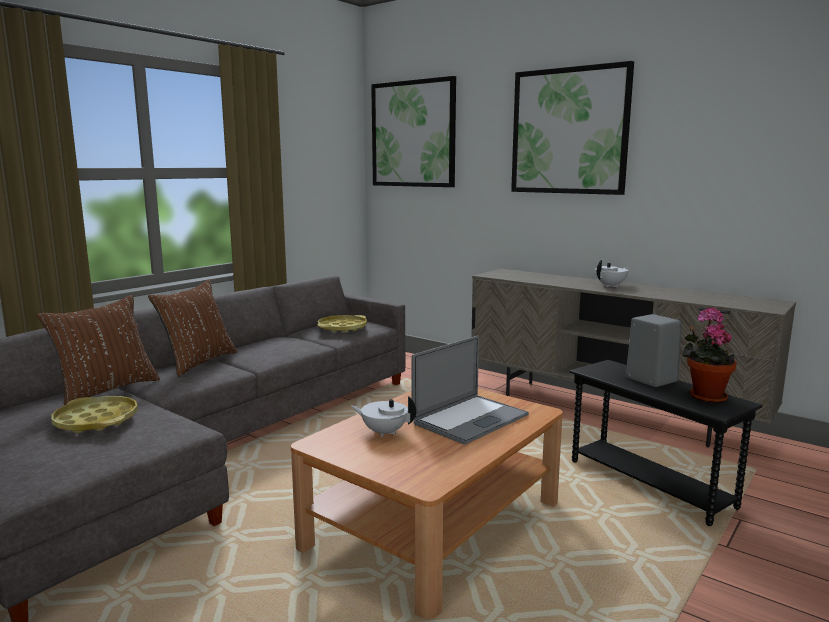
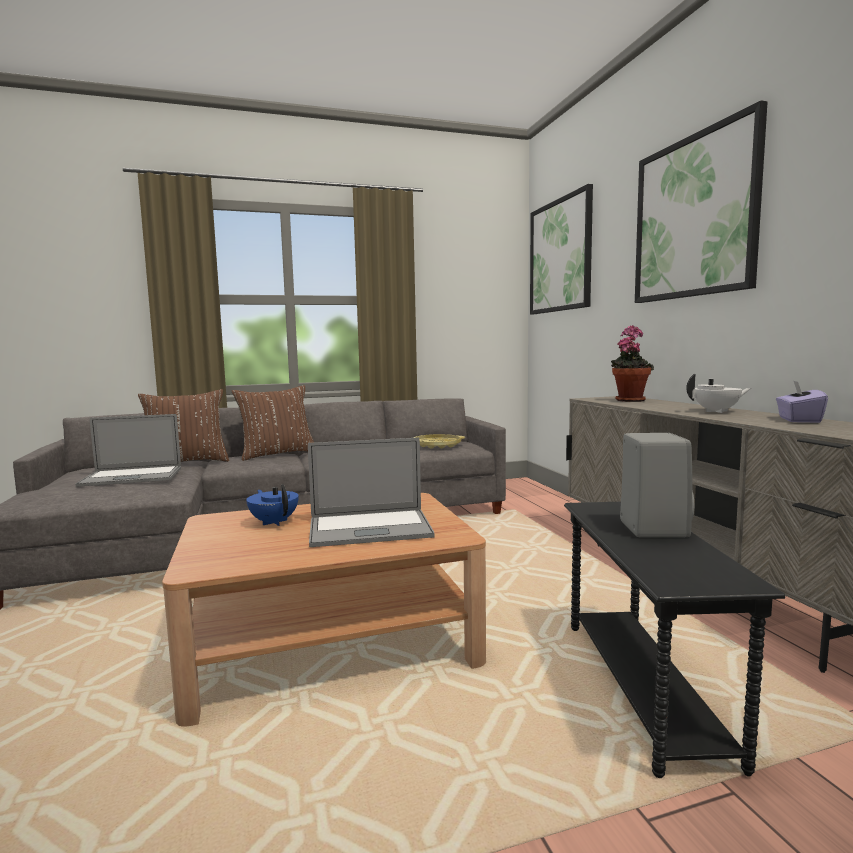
camera: 35 degrees right, 5 degrees down
yellow tray [51,396,138,433] -> laptop [76,414,181,487]
white teapot [350,396,416,437] -> blue teapot [246,484,299,526]
potted plant [683,307,737,403] -> potted plant moved to [611,325,654,402]
none -> purple tissue box [776,380,828,423]

